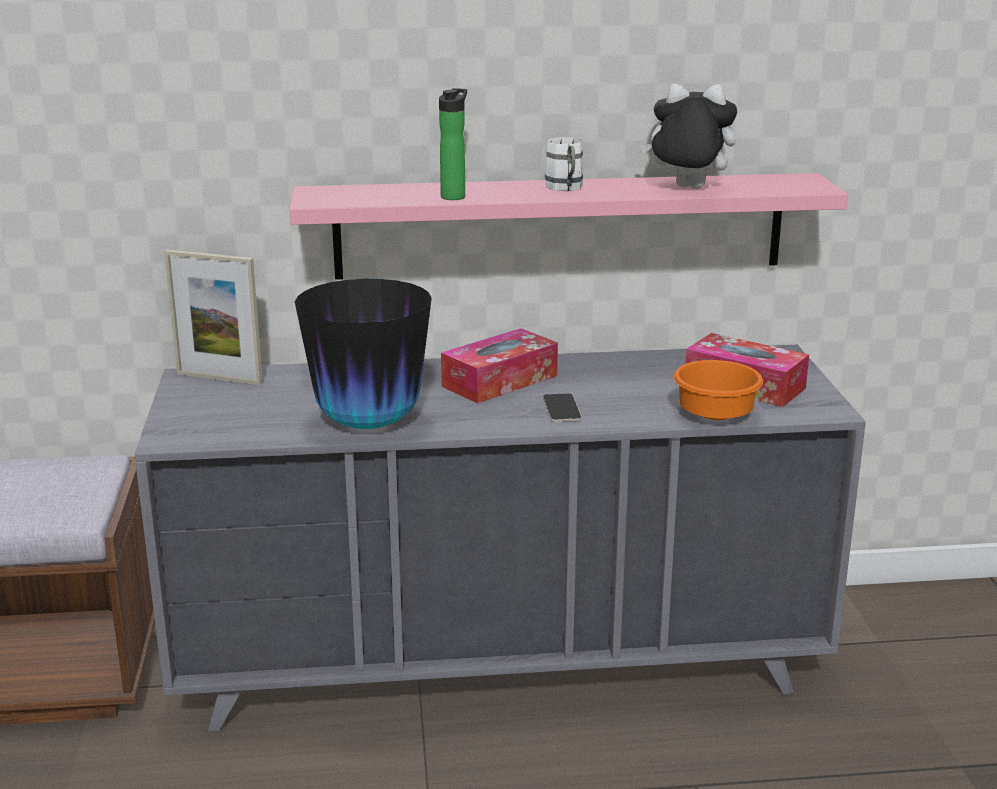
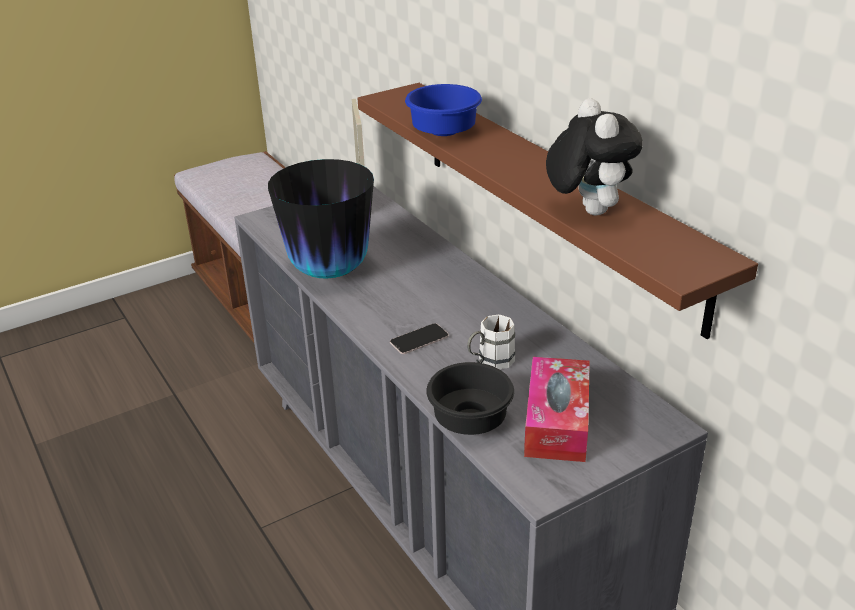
camera: 65 degrees right, 10 degrees up
pink shelf [290,173,848,280] -> brown shelf [357,83,758,339]
bottle [439,88,467,200] -> blue bowl [405,84,482,136]
tissue box [441,328,558,404] -> none
white mug [545,137,583,191] -> white mug moved to [468,314,515,369]
orange bowl [674,360,763,420] -> black bowl [426,362,514,435]

